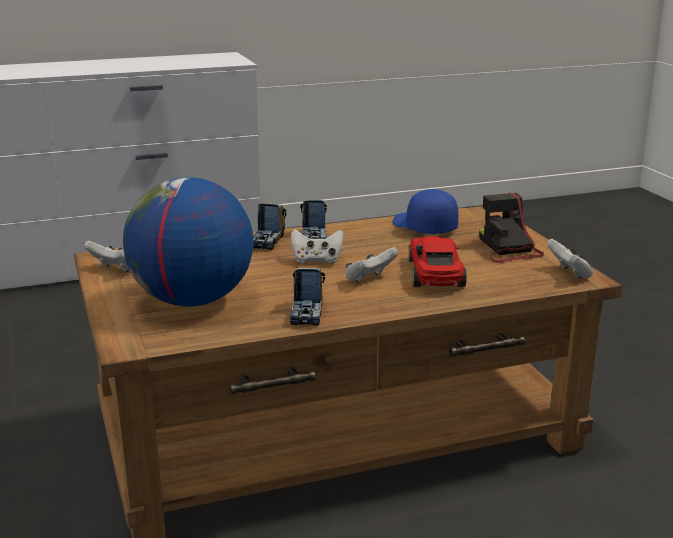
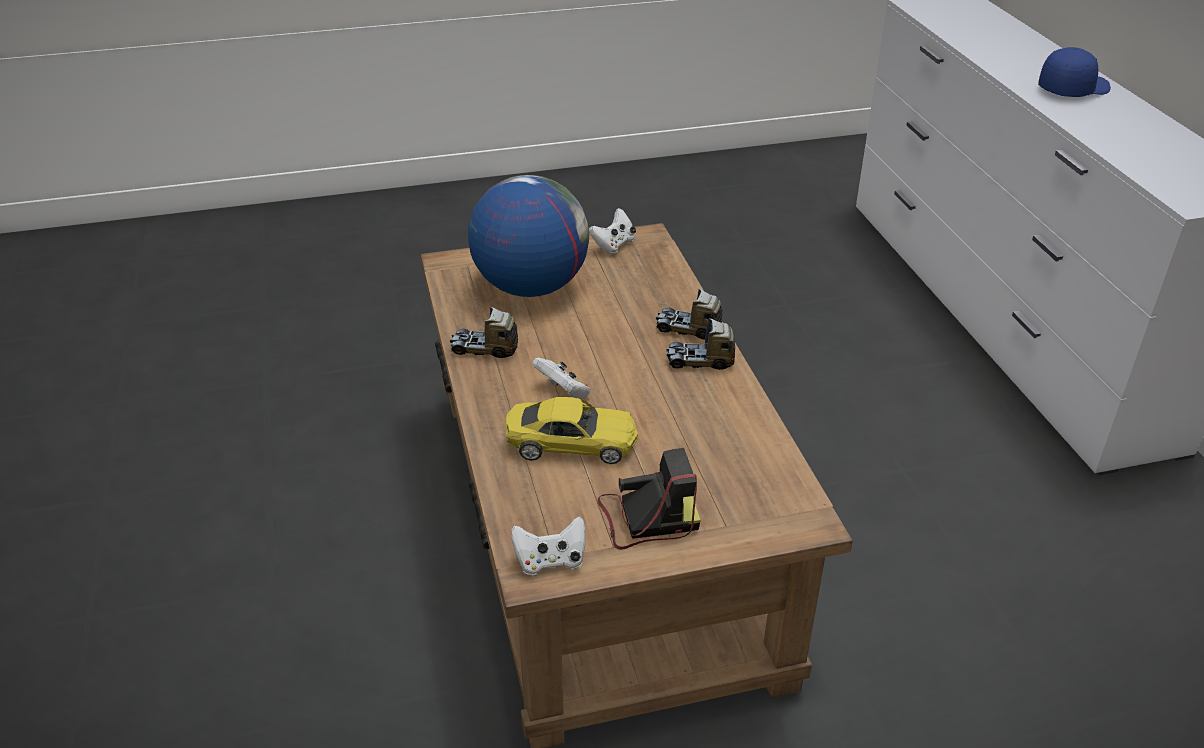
camera: 95 degrees right, 15 degrees up
white game controller [291,229,344,264] -> none
blue cap [392,189,459,234] -> blue cap moved to [1038,47,1111,97]
red toy car [408,236,467,287] -> yellow toy car [505,397,638,464]

